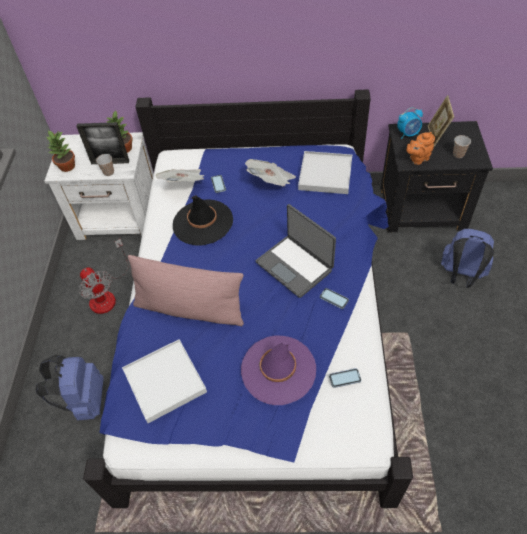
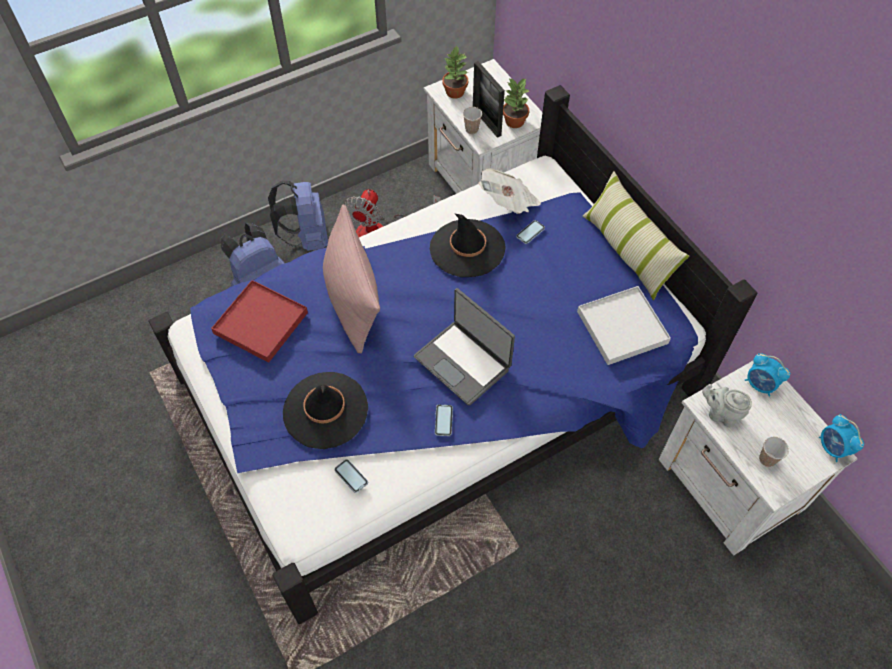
camera: 55 degrees right, 5 degrees up
white tray [122,339,207,423] -> red tray [211,280,308,363]
purple hat [241,336,316,405] -> black hat [283,372,368,449]
newspaper [245,159,296,186] -> none
laptop [256,204,336,298] -> laptop turned 60 degrees counterclockwise [414,288,515,405]
black nightstand [380,121,493,232] -> white nightstand [658,361,858,556]
orange teapot [406,132,435,165] -> grey teapot [702,384,752,427]
picture frame [428,95,454,147] -> none
blue backpack [441,229,494,288] -> blue backpack moved to [268,181,328,251]
none -> pillow [582,171,690,300]
none -> alarm clock [819,414,864,462]

